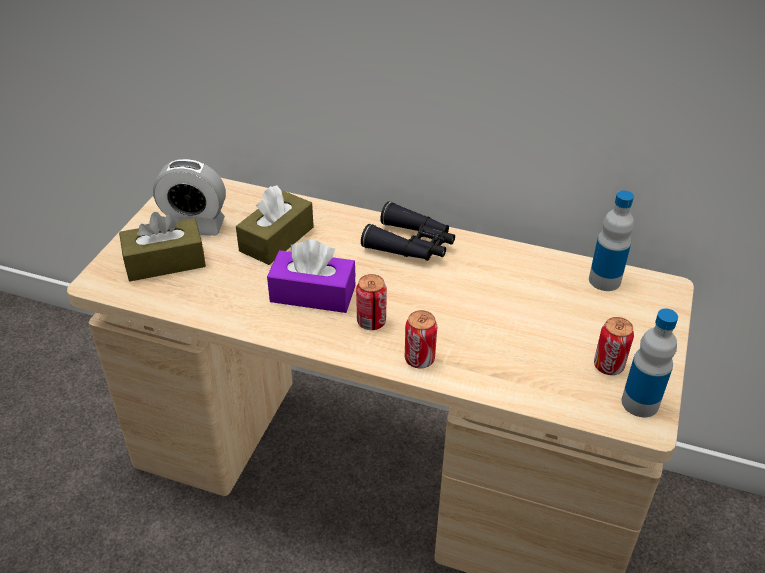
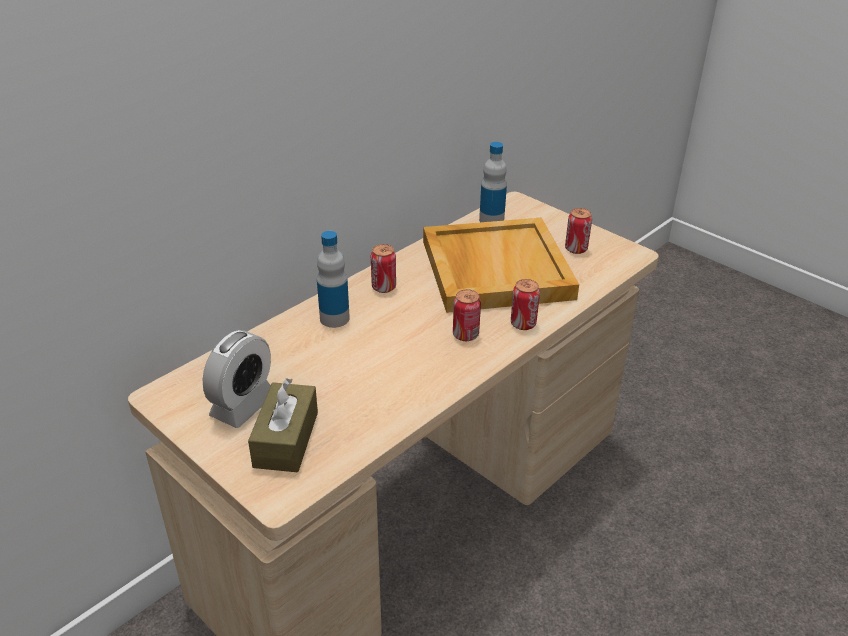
camera: 65 degrees left, 5 degrees down
brown tissue box [236,185,314,265] -> none
purple tissue box [267,240,355,313] -> none
black binoculars [361,201,455,261] -> can [371,244,396,293]
bottle [621,309,678,417] -> bottle moved to [317,231,350,328]
none -> beige tray [423,217,579,313]

